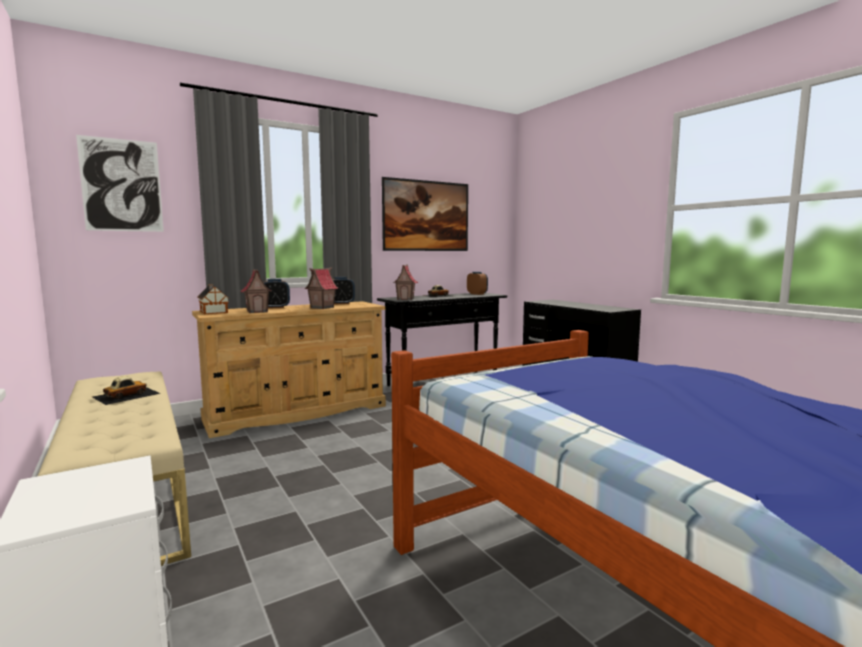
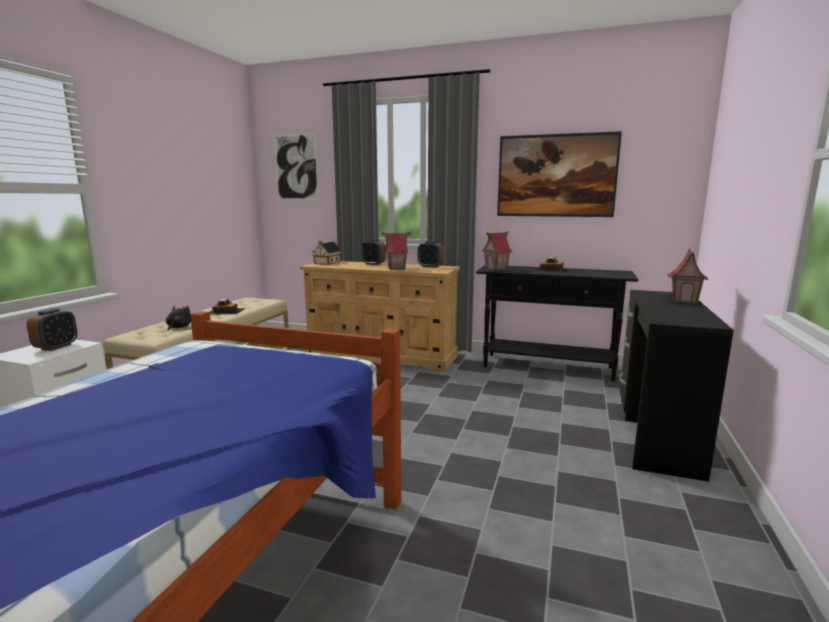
camera: 50 degrees right, 5 degrees up
toy house [240,268,273,313] -> toy house moved to [667,249,709,304]
alarm clock [467,272,488,295] -> alarm clock moved to [27,308,78,351]
none -> black plush toy [166,306,191,331]

